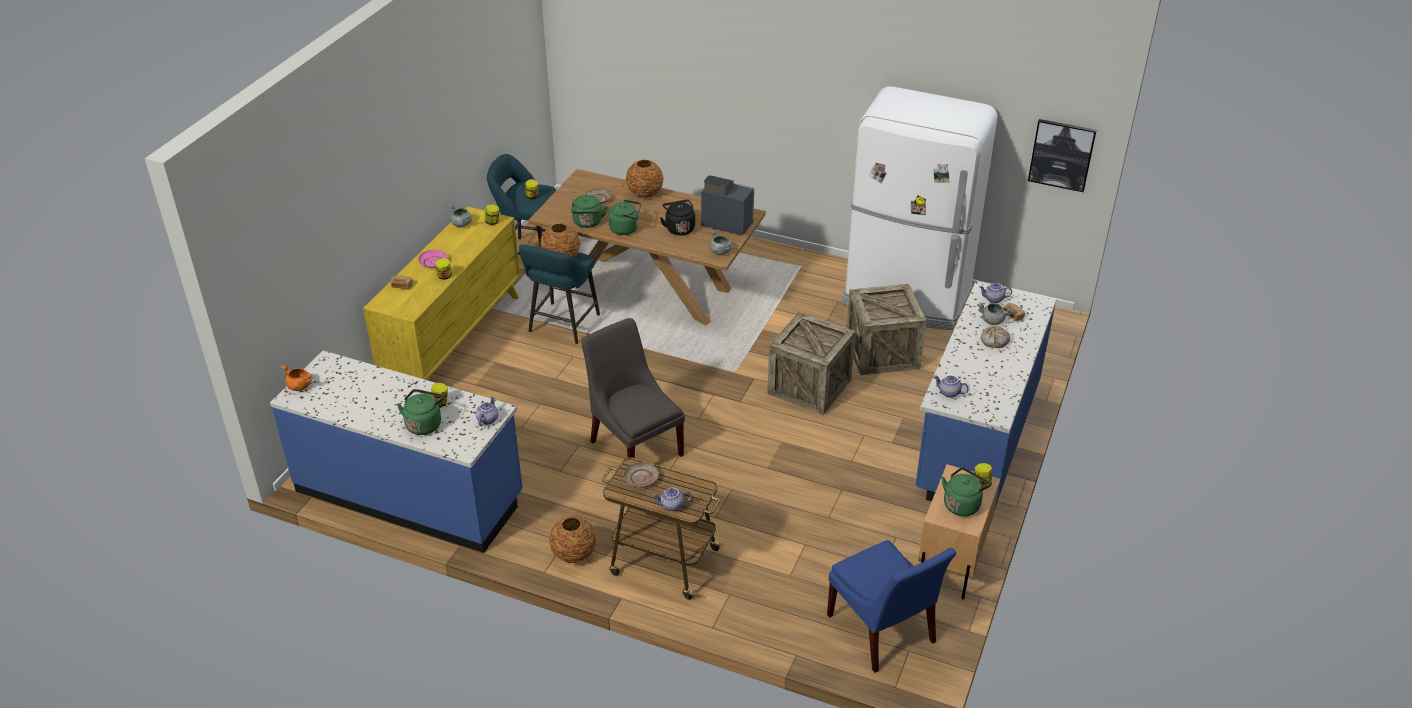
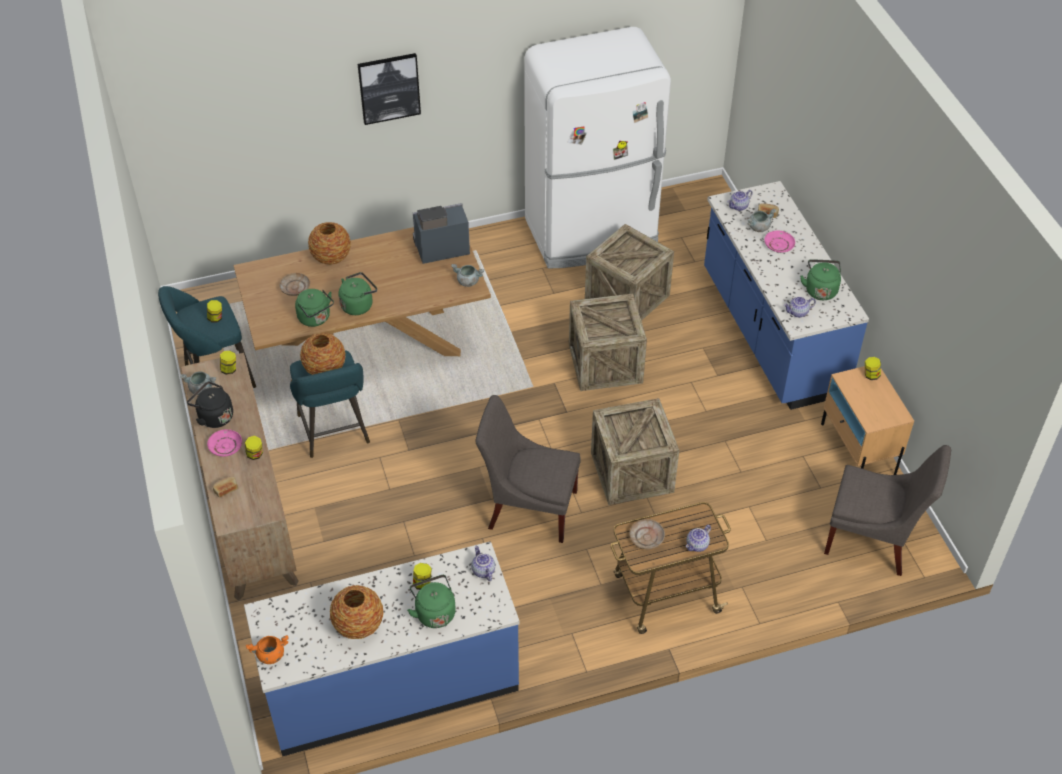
camera: 40 degrees left, 10 degrees up
yellow dresser [363,206,520,380] -> brown dresser [181,353,299,601]
vase [549,516,596,563] -> vase moved to [330,585,383,639]
black kettle [660,200,695,235] -> black kettle moved to [187,381,233,428]
blue chair [827,540,956,673] -> grey chair [824,445,951,576]
green kettle [942,467,991,516] -> green kettle moved to [800,259,841,300]
bread [981,326,1010,348] -> pink plate [764,231,795,253]
picture [1028,119,1097,192] -> picture moved to [358,53,421,125]
none -> crate [591,398,679,505]

